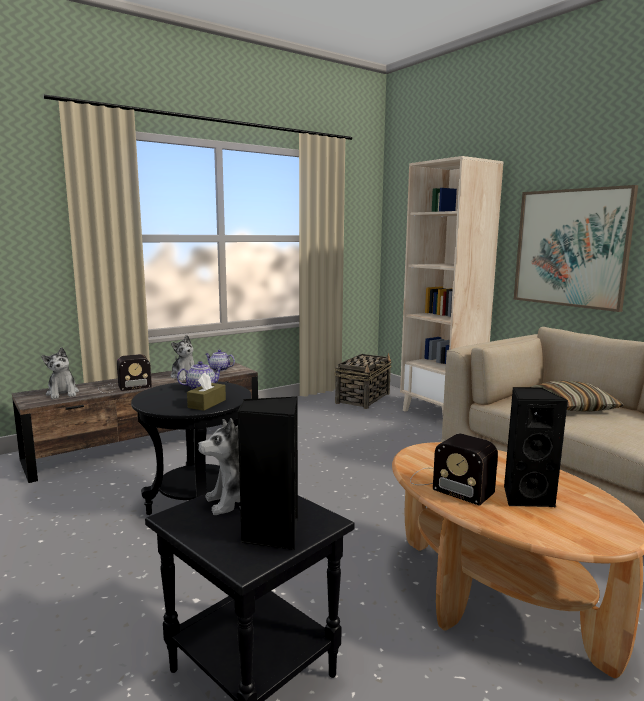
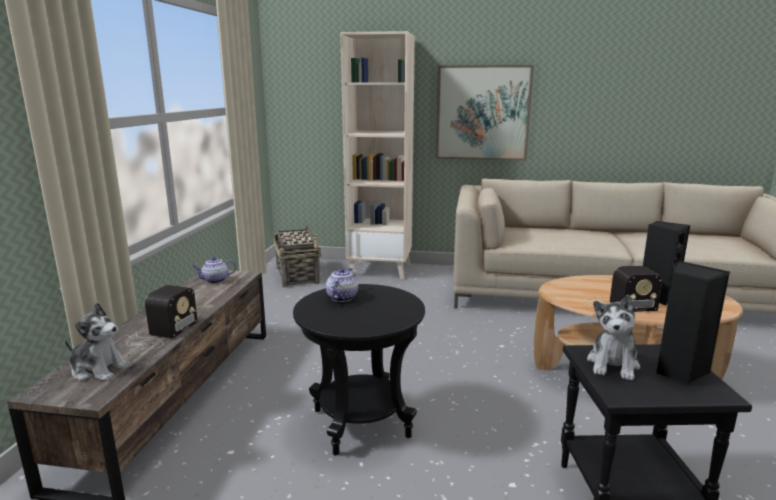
camera: 45 degrees left, 5 degrees up
plush toy [171,335,195,381] -> none
brown tissue box [187,373,226,411] -> none
pillow [531,381,624,412] -> none

